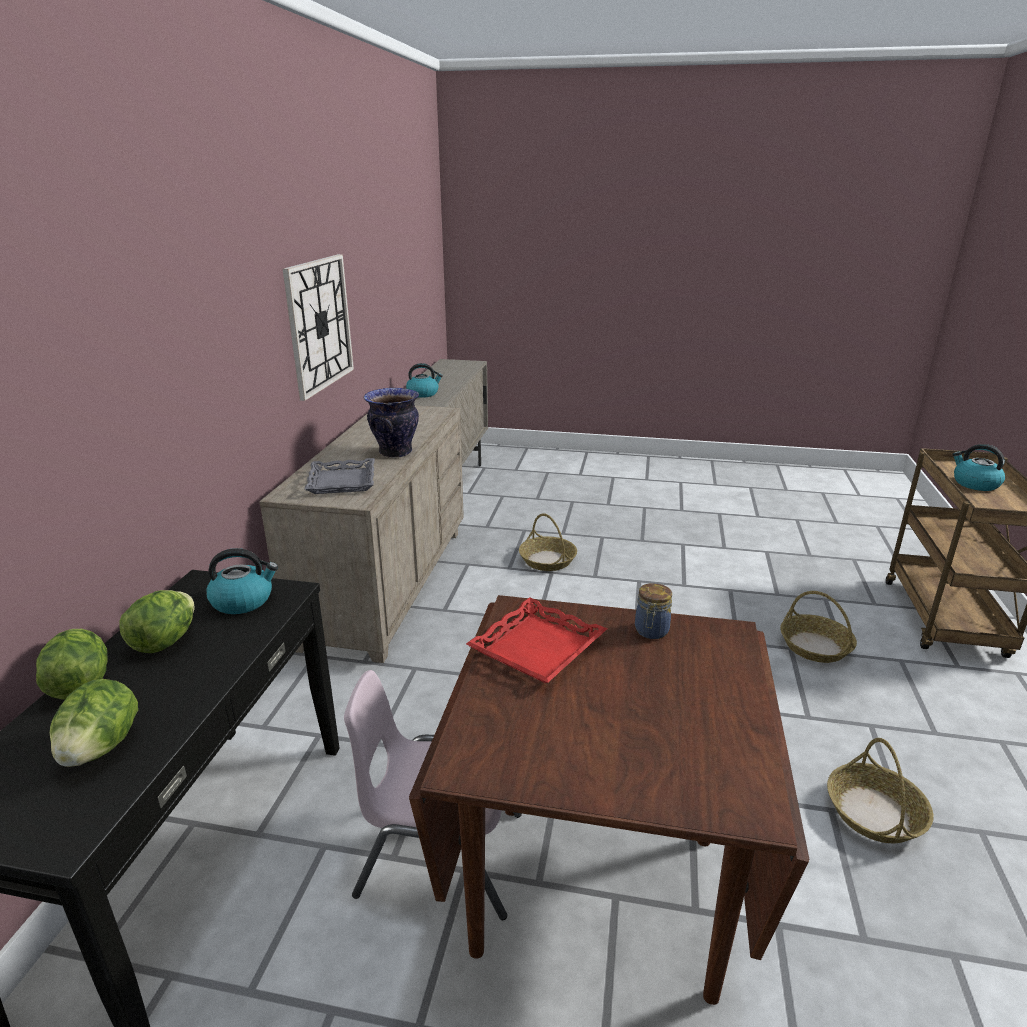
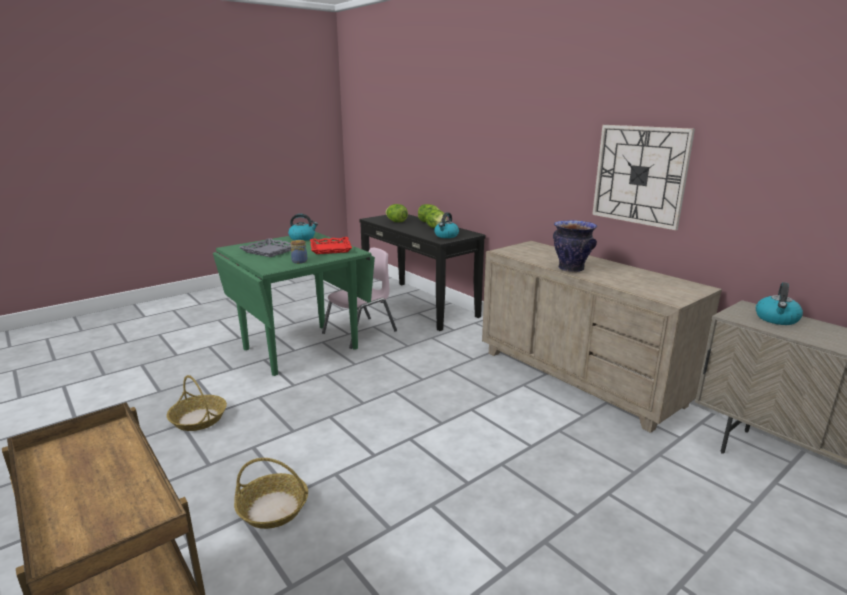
camera: 130 degrees right, 5 degrees down
grey tray [305,458,375,494] -> grey tray moved to [239,238,291,257]
brown dining table [409,595,809,1005] -> green dining table [213,232,375,376]
basket [519,513,577,571] -> none
kettle [952,444,1005,491] -> kettle moved to [288,214,318,241]

